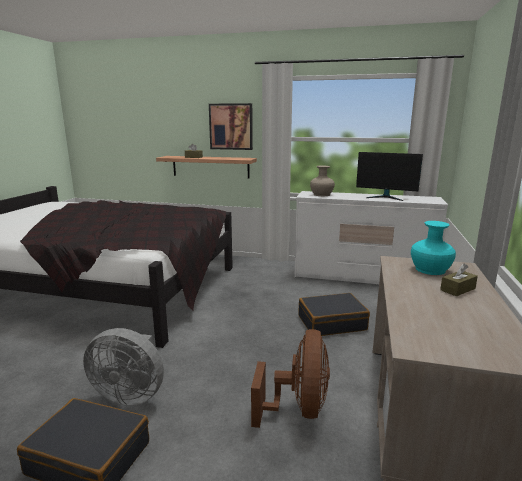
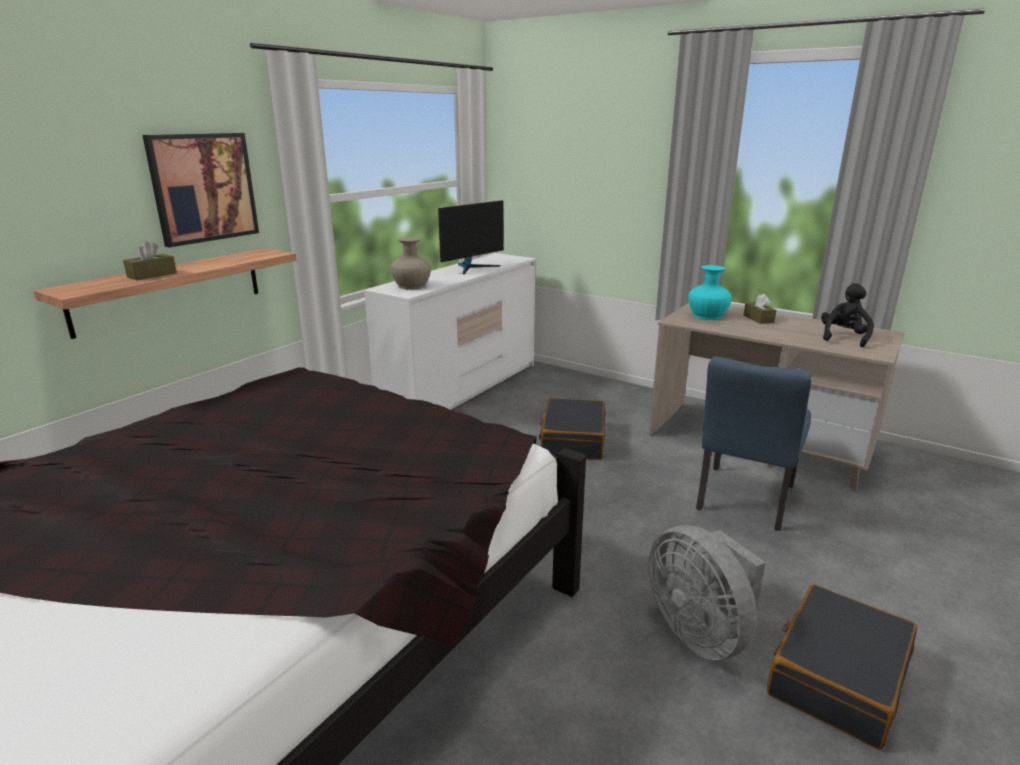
camera: 70 degrees left, 5 degrees up
grey fan [83,328,164,406] -> grey fan turned 120 degrees clockwise [648,525,765,660]
brown fan [251,329,330,428] -> blue chair [696,356,811,531]
none -> black plush toy [821,283,874,347]

